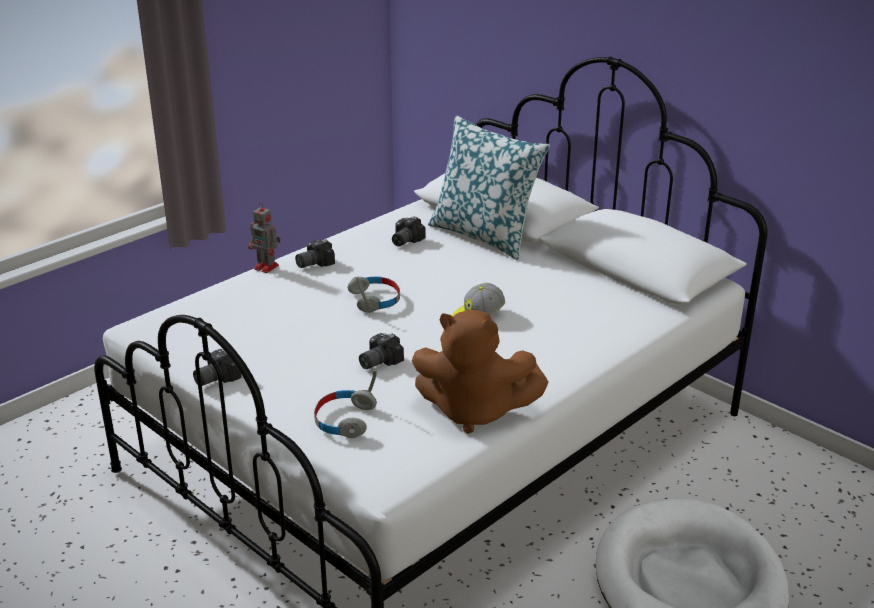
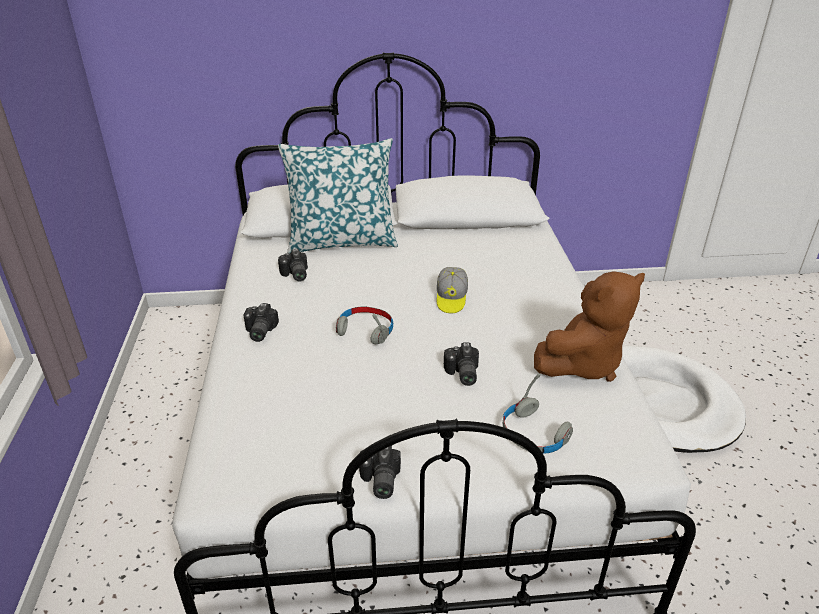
camera: 50 degrees left, 5 degrees up
toy robot [248,202,281,273] -> none

